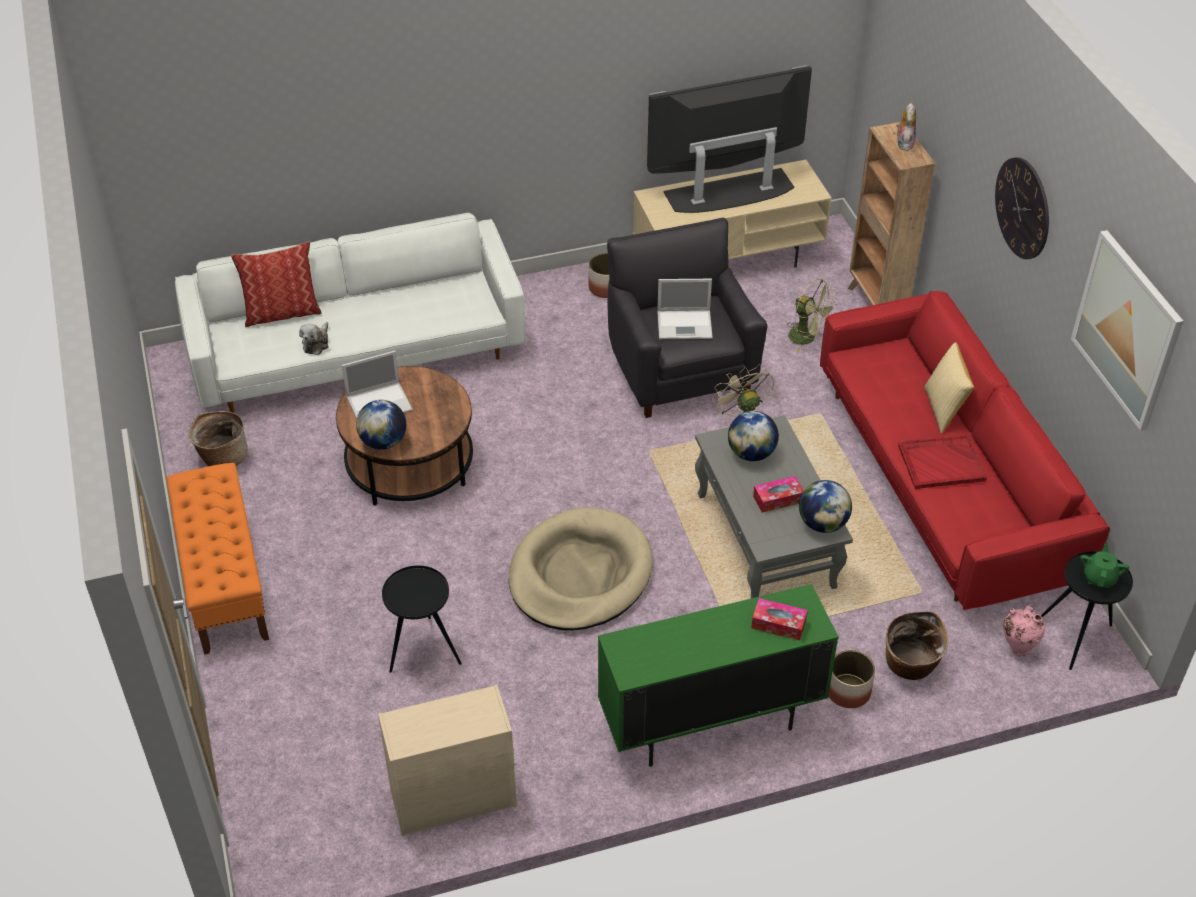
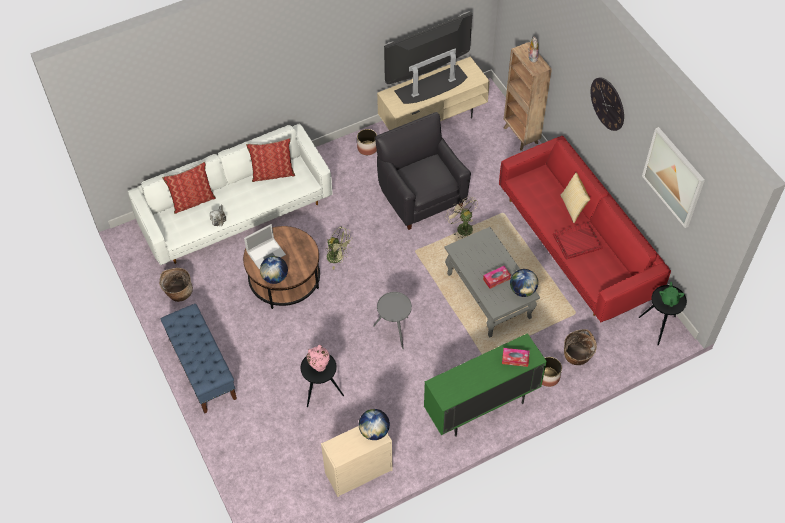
camera: 10 degrees left, 10 degrees up
orange bench [167,463,269,655] -> blue bench [161,304,237,414]
beige dog bed [508,507,653,631] -> grey side table [373,292,412,349]
laptop [657,279,713,339] -> none
globe [728,411,779,461] -> globe moved to [359,409,390,440]
green fan [787,278,837,353] -> green fan moved to [325,227,352,269]
pink vase [1003,605,1045,656] -> pink vase moved to [307,345,330,372]
none -> pillow [246,138,295,182]

